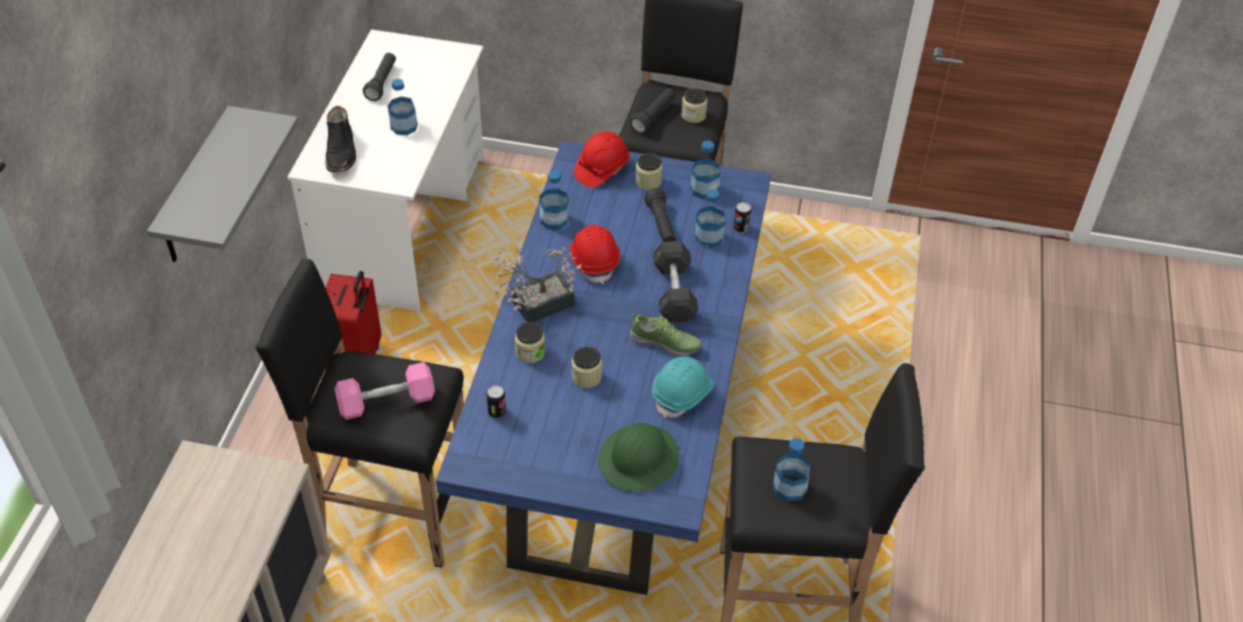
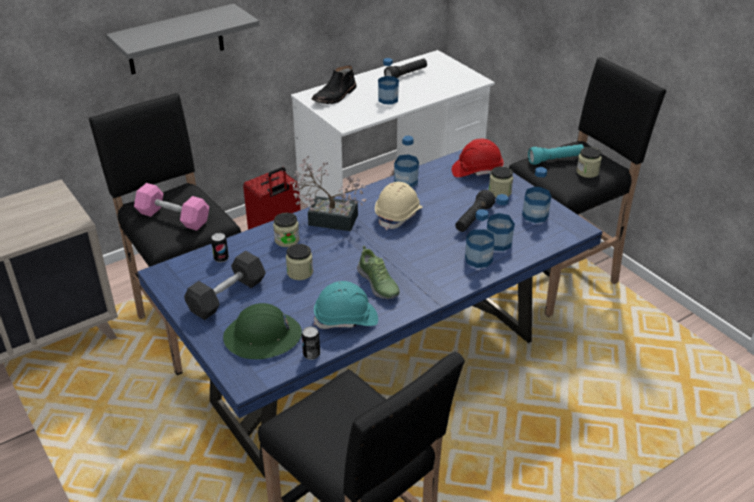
camera: 45 degrees right, 10 degrees down
red hard hat [570,225,620,284] -> beige hard hat [375,182,422,230]
black flashlight [630,88,676,134] -> turquoise flashlight [528,144,584,165]
grey dumbbell [653,241,698,322] -> grey dumbbell moved to [184,251,266,320]
can [733,202,751,233] -> can moved to [302,326,320,360]
bottle [773,438,810,501] -> bottle moved to [465,209,494,268]

